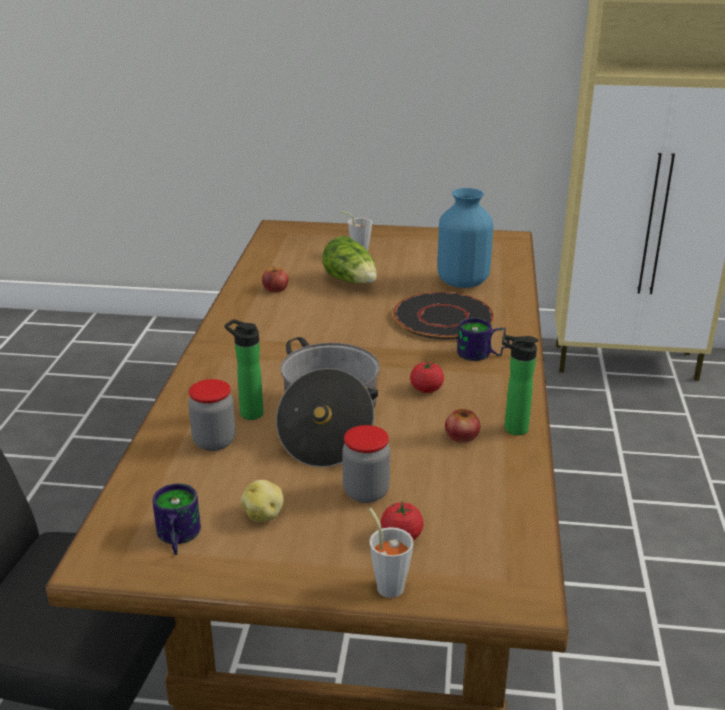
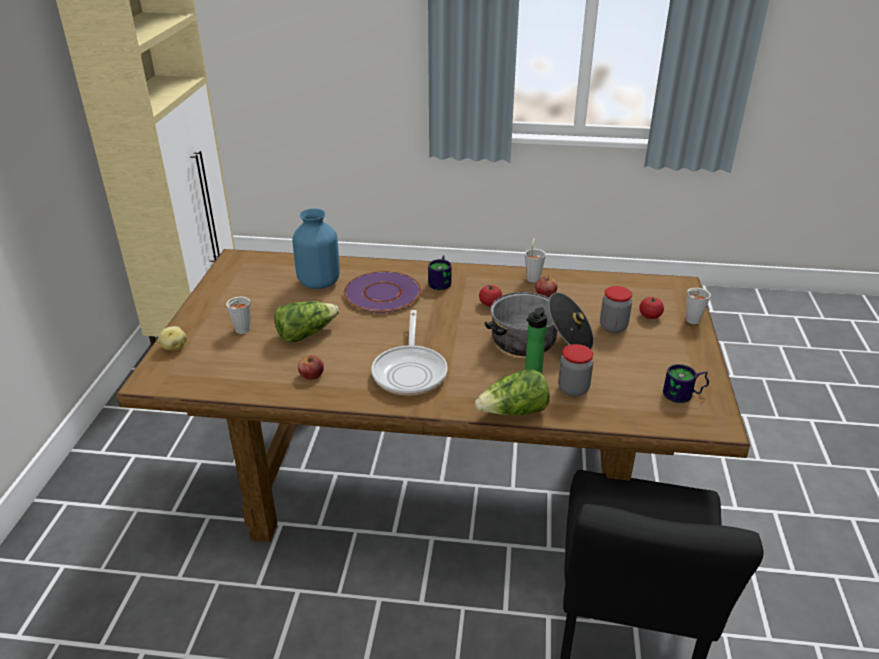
camera: 90 degrees left, 5 degrees up
potato [241,480,283,522] -> potato moved to [158,326,187,350]
black plate [393,292,494,339] -> purple plate [344,271,421,313]
bottle [502,335,539,435] -> grey cup [525,238,546,283]
none -> frying pan [372,310,448,396]
none -> lettuce [475,369,550,415]

